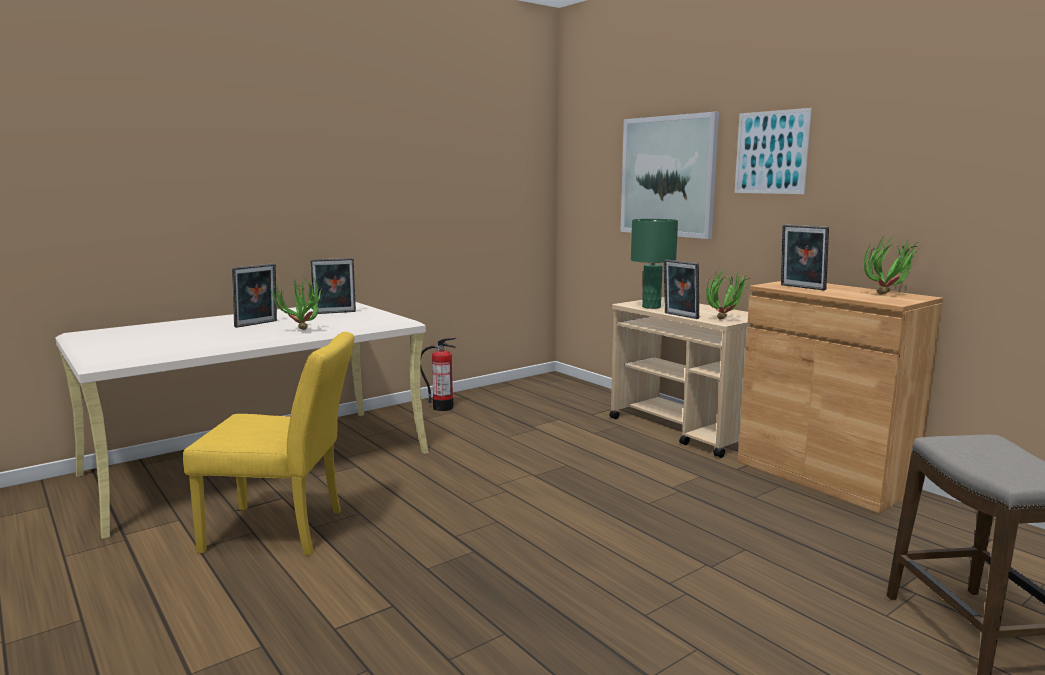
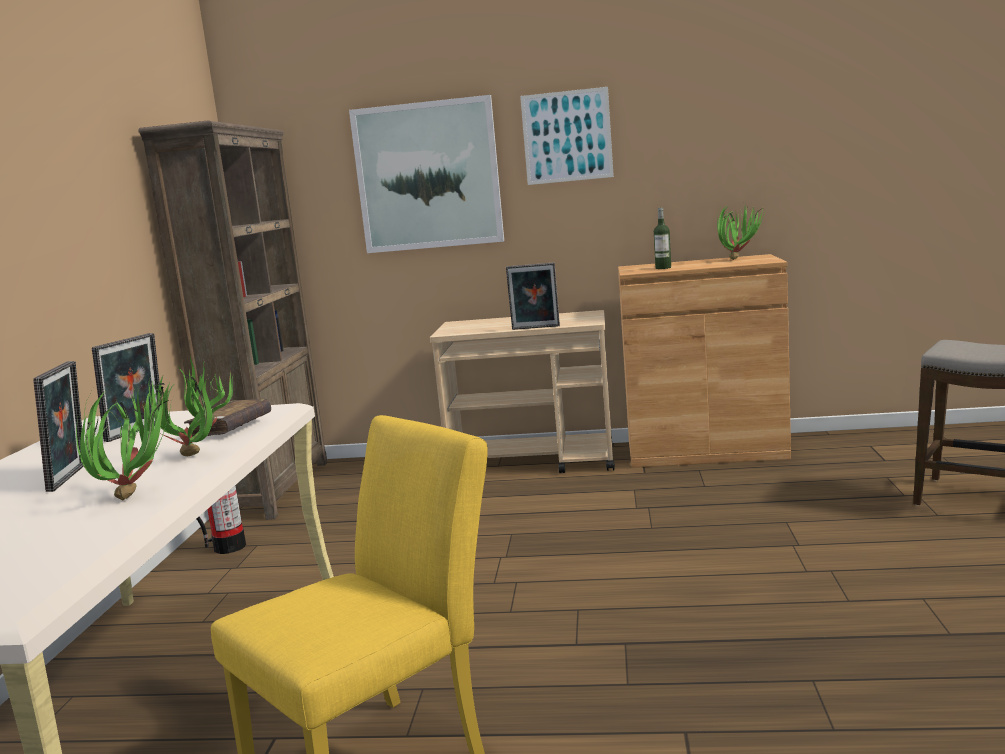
camera: 45 degrees left, 0 degrees up
green table lamp [631,219,678,309] -> none
potted plant [706,270,750,320] -> potted plant moved to [76,387,169,500]
picture frame [781,225,829,290] -> bottle [654,207,671,269]
none -> brown bookcase [138,121,327,520]
none -> brown book [184,399,271,437]

